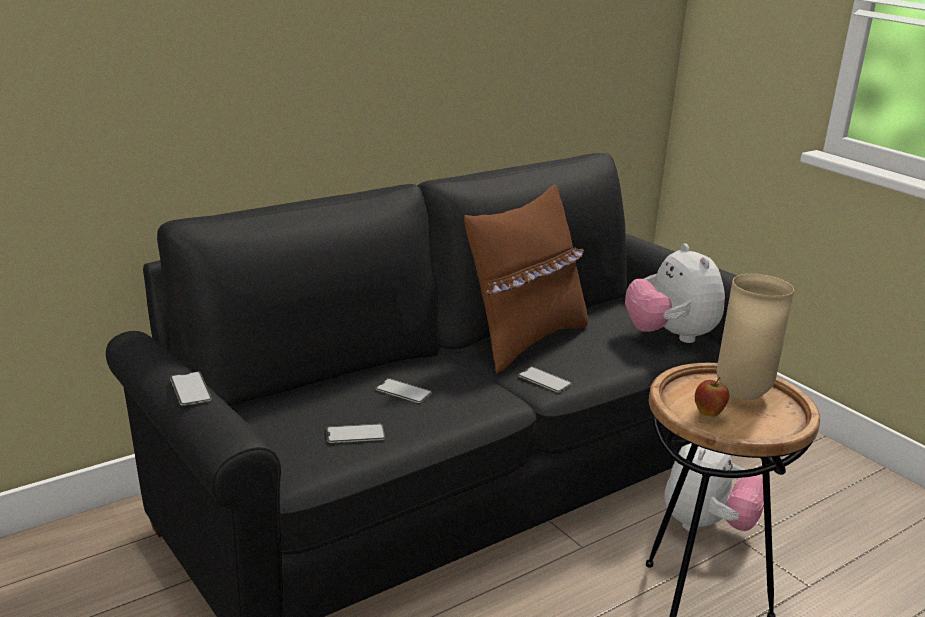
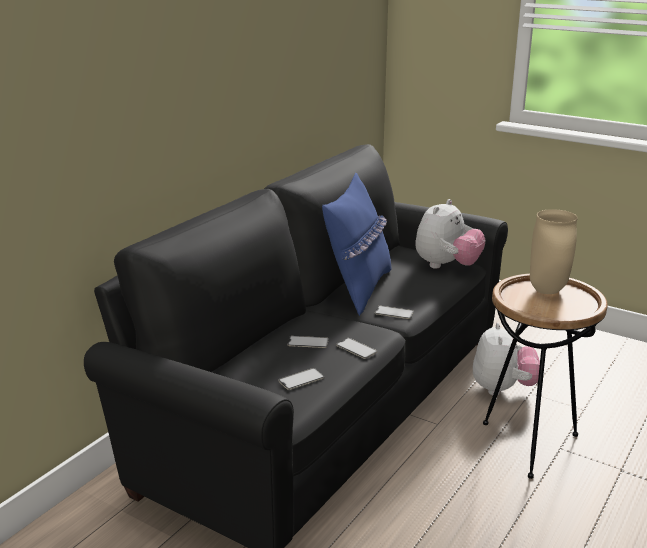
camera: 20 degrees left, 0 degrees up
phone [170,372,212,406] -> phone moved to [336,338,377,359]
brown pillow [464,185,588,374] -> blue pillow [322,172,392,316]
plush toy [625,243,725,343] -> plush toy turned 105 degrees counterclockwise [415,199,486,269]
apple [695,377,729,417] -> none

